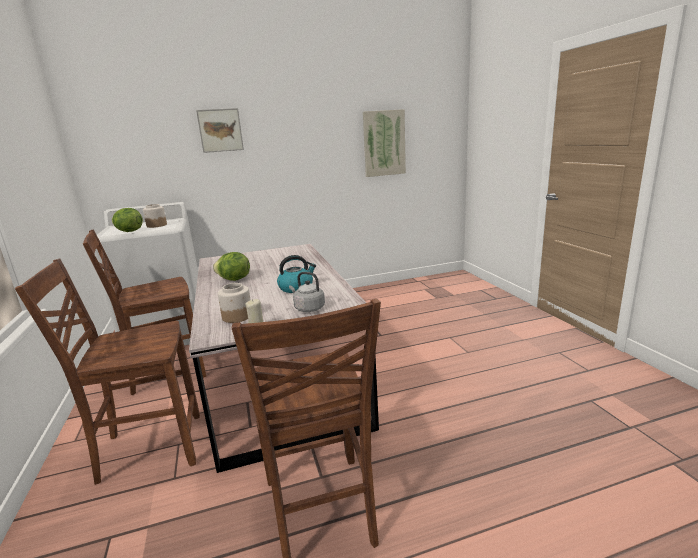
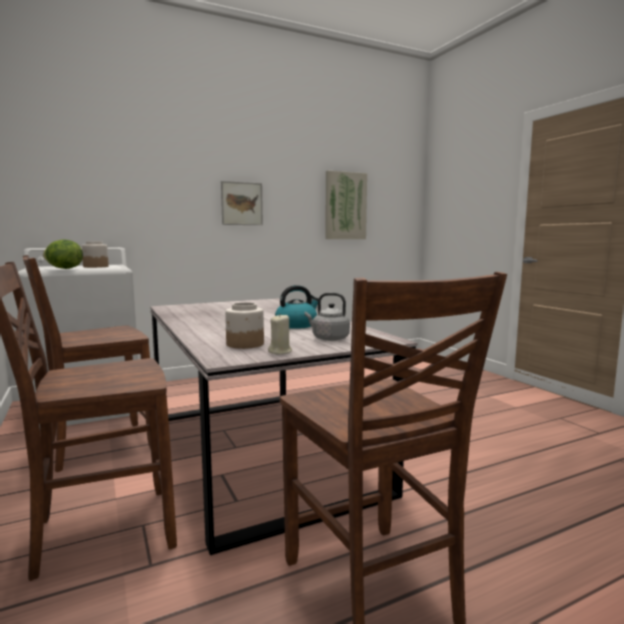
camera: 10 degrees left, 10 degrees down
picture [196,108,244,153] -> picture moved to [221,181,263,225]
lettuce [213,252,250,281] -> none

